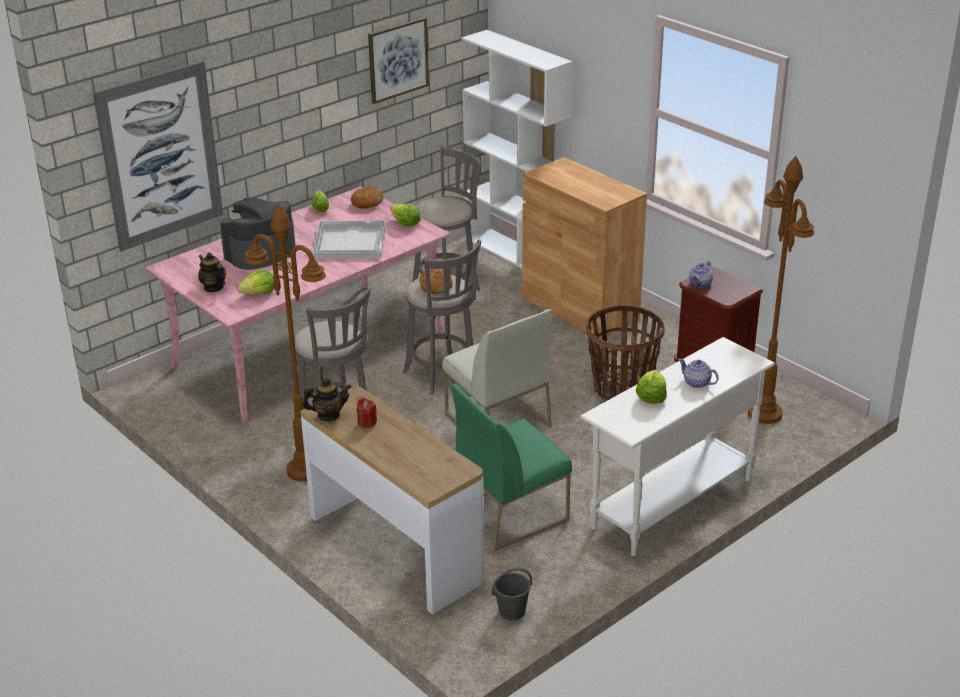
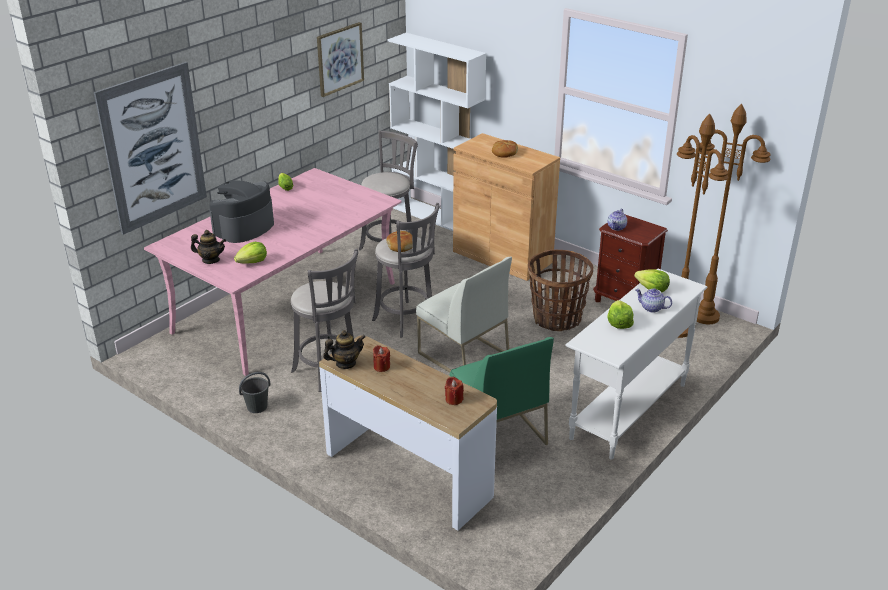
camera: 10 degrees left, 0 degrees up
teapot [198,253,226,292] -> teapot turned 150 degrees clockwise [191,230,226,264]
brown floor lamp [245,204,326,482] -> brown floor lamp moved to [697,103,771,324]
white tray [312,221,386,259] -> none
bread [351,188,384,209] -> bread moved to [492,140,518,158]
lettuce [390,204,421,227] -> lettuce moved to [634,269,670,292]
green chair [451,384,572,551] -> green chair turned 75 degrees counterclockwise [449,337,554,445]
grey bucket [492,568,532,621] -> grey bucket moved to [239,372,270,413]
none -> red candle [445,377,464,405]

